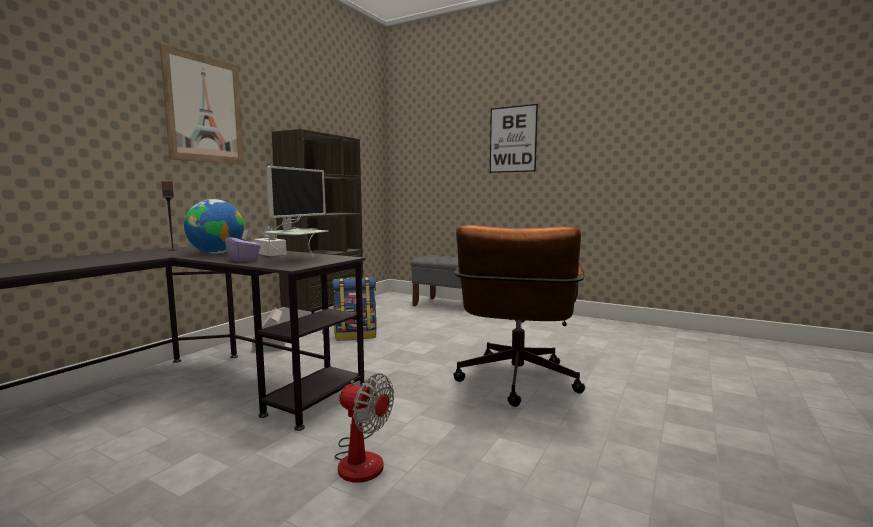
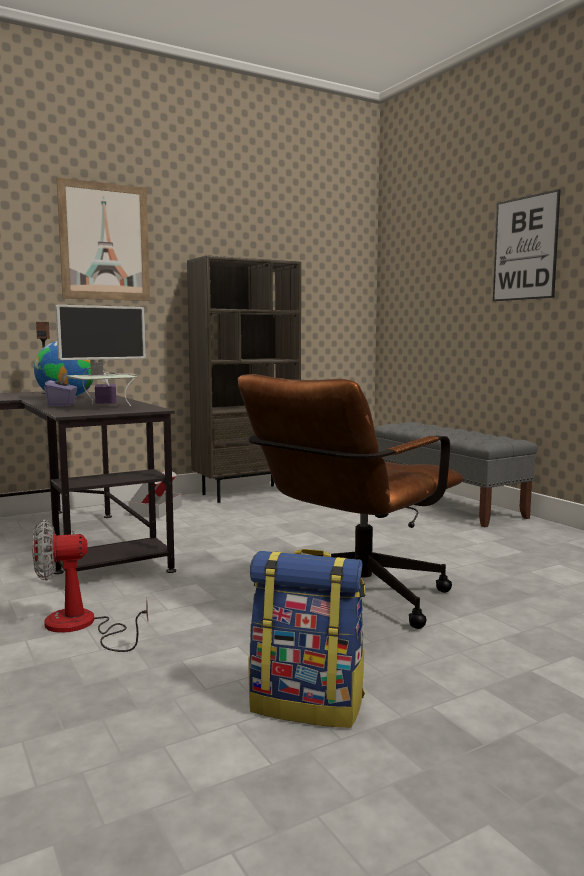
camera: 30 degrees right, 0 degrees up
white tissue box [254,225,287,256] -> purple tissue box [95,370,116,404]
backpack [332,277,377,341] -> backpack moved to [248,549,366,728]
fan [334,373,394,482] -> fan turned 105 degrees clockwise [32,519,148,652]

